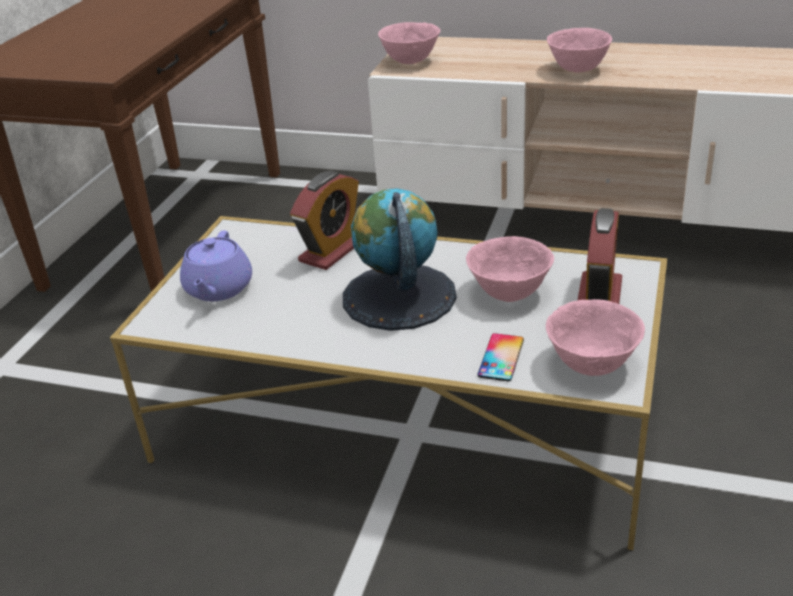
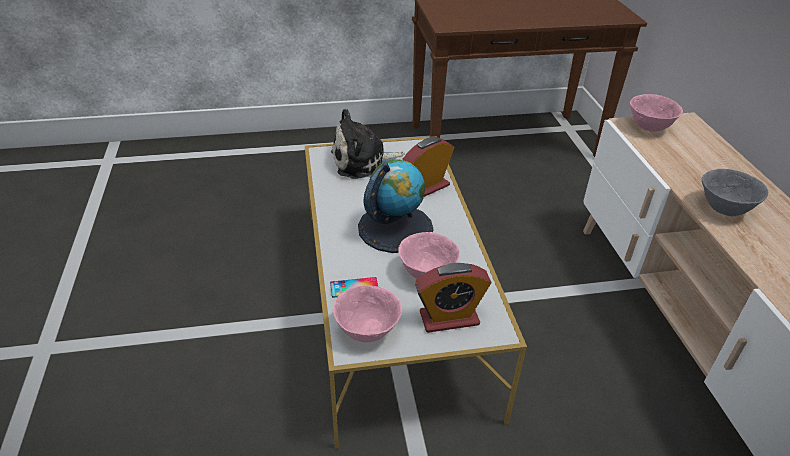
camera: 60 degrees right, 5 degrees up
purple teapot [180,230,252,301] -> plush toy [331,109,405,179]
alarm clock [290,171,359,270] -> alarm clock turned 135 degrees clockwise [402,137,454,197]
pink bowl [547,28,612,73] -> grey bowl [702,169,768,216]

